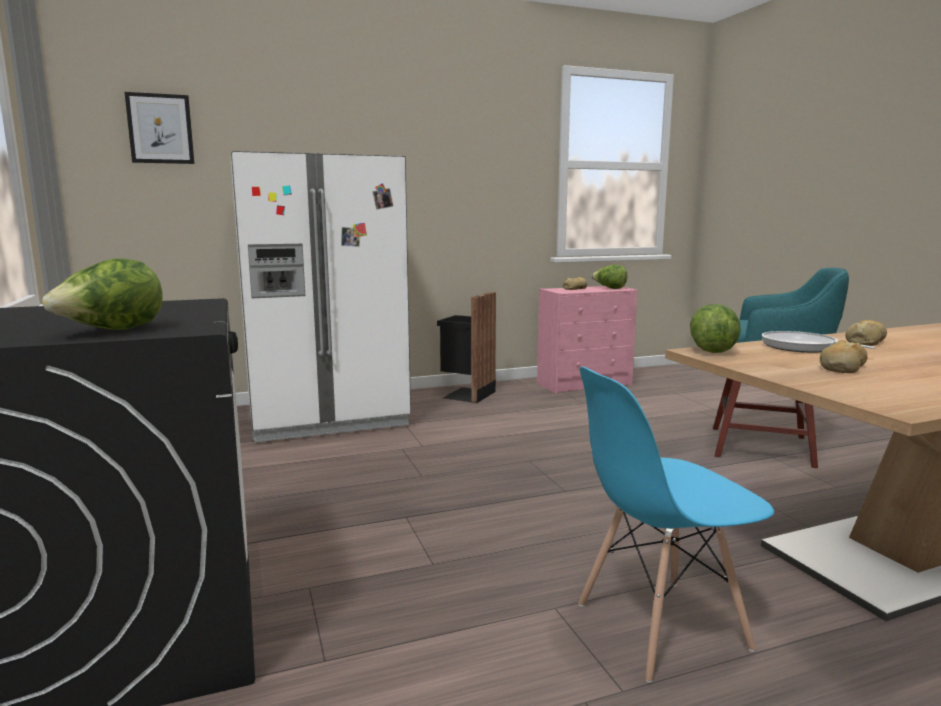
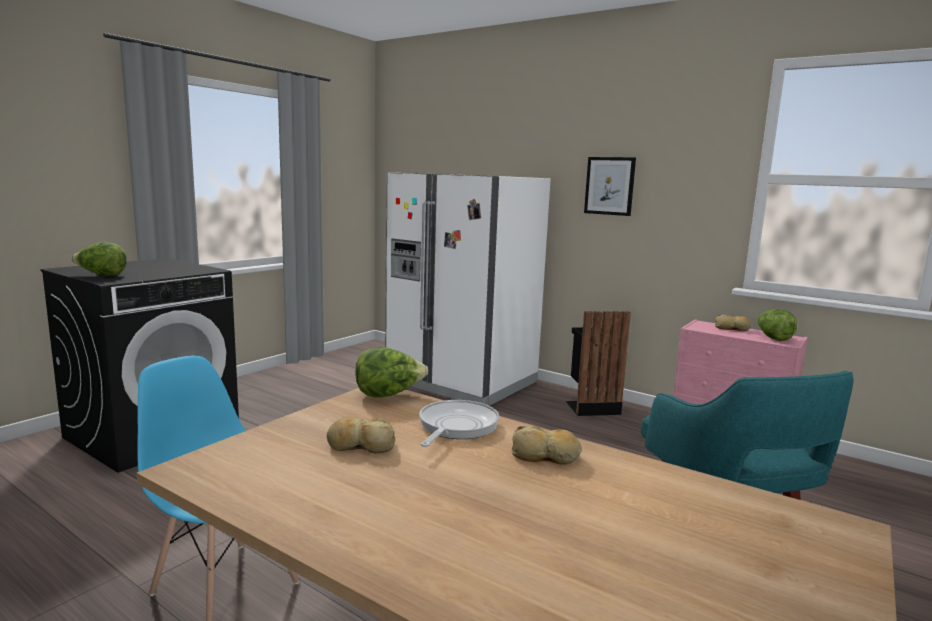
camera: 55 degrees right, 0 degrees up
picture [125,92,195,164] -> picture moved to [584,157,636,216]

